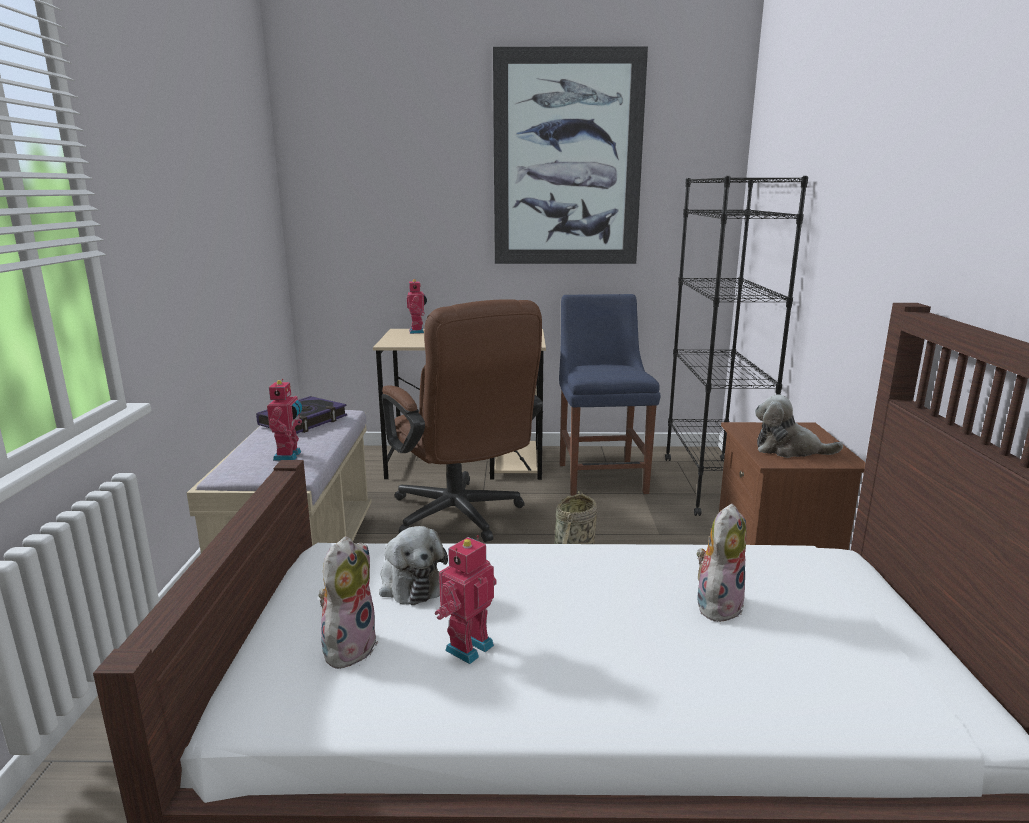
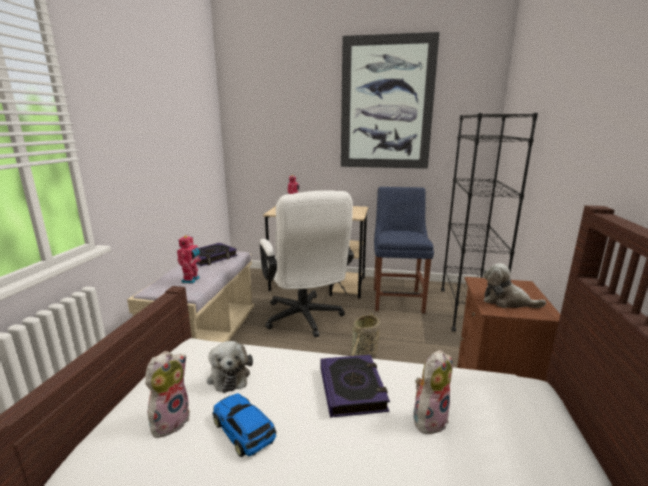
camera: 10 degrees right, 0 degrees up
brown office chair [382,299,542,542] -> white office chair [259,191,354,338]
toy robot [435,535,497,664] -> toy car [212,393,276,457]
none -> book [321,355,390,418]

